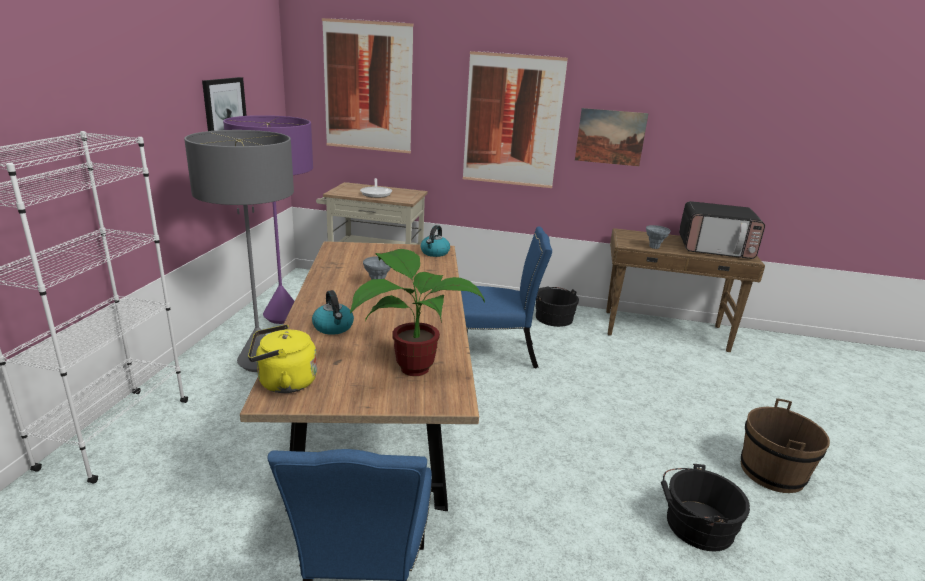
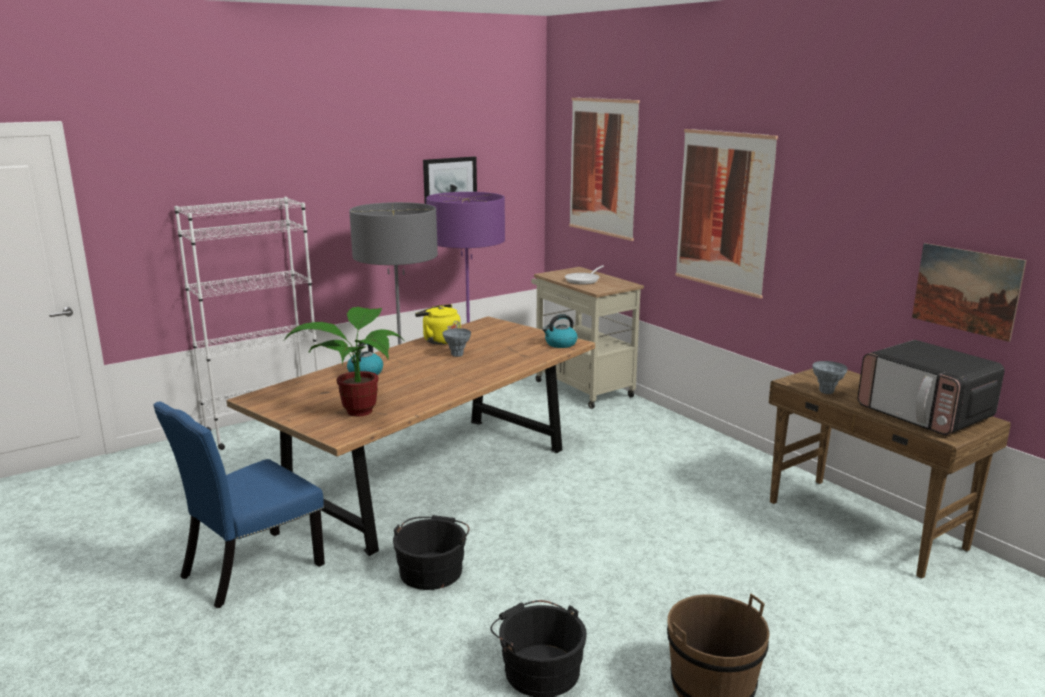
camera: 45 degrees right, 5 degrees down
yellow kettle [248,324,317,393] -> yellow kettle moved to [415,304,461,345]
blue chair [461,227,552,368] -> none
black bucket [536,286,579,327] -> black bucket moved to [393,515,469,590]
picture [575,108,649,166] -> picture moved to [912,243,1027,342]

